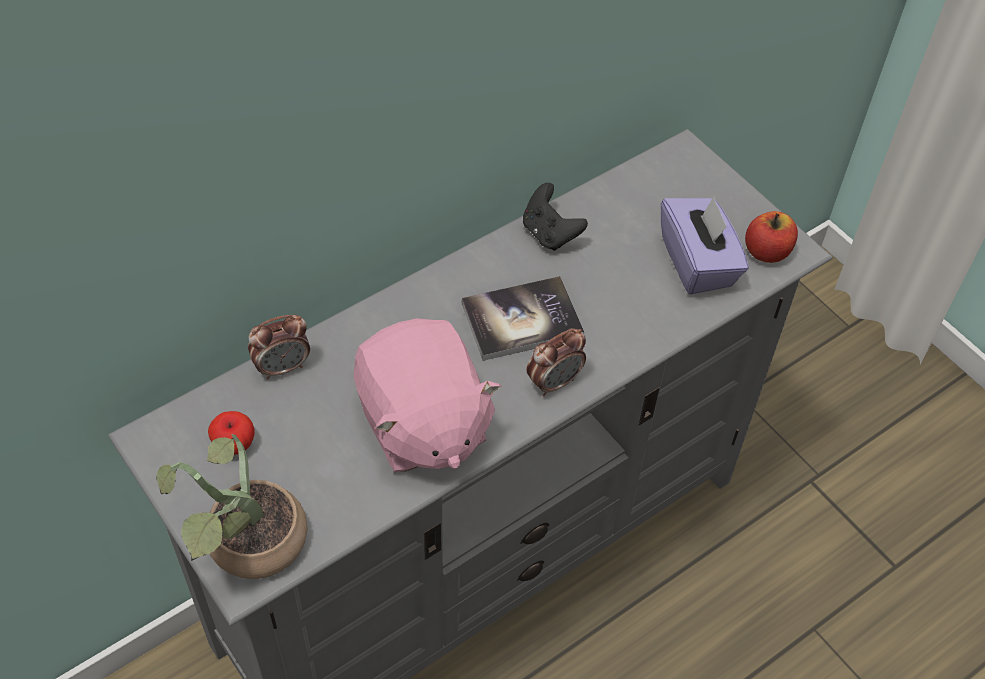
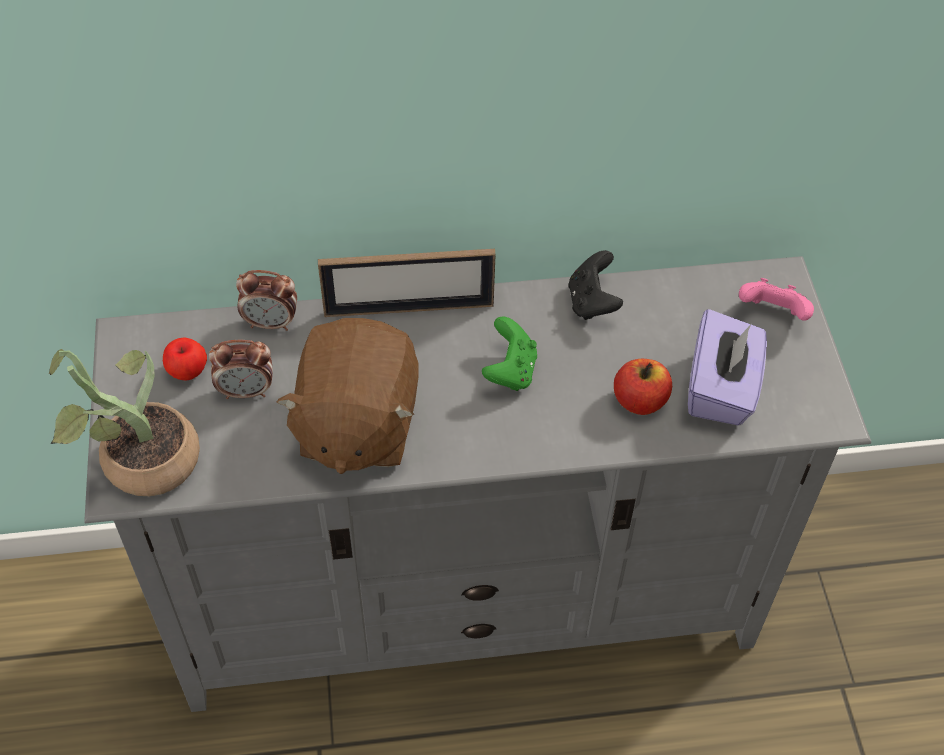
camera: 30 degrees right, 0 degrees up
pink plush toy [354,318,501,472] -> brown plush toy [276,318,419,474]
book [462,276,584,361] -> green game controller [482,316,537,391]
alarm clock [526,328,586,397] -> alarm clock moved to [209,340,273,399]
apple [745,211,798,263] -> apple moved to [614,359,672,415]
none -> picture frame [318,249,496,317]
none -> pink game controller [739,278,814,321]

